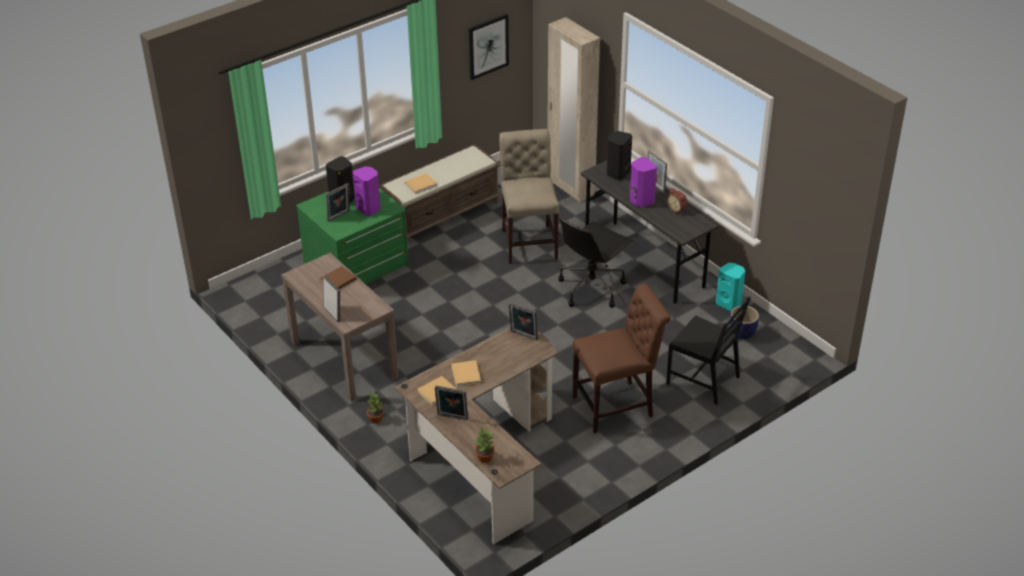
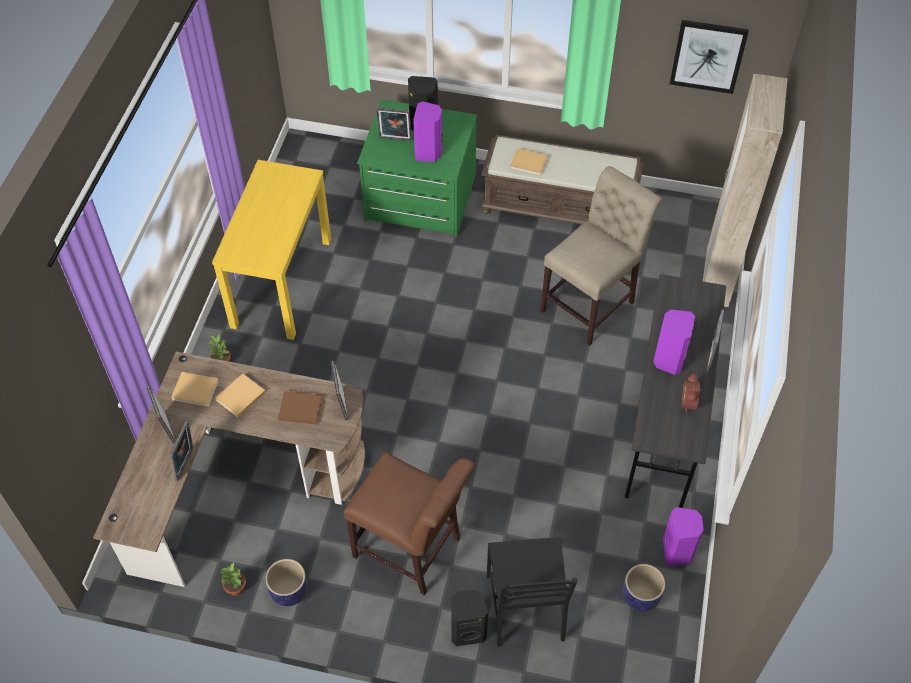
camera: 50 degrees right, 15 degrees up
brown console table [281,253,399,402] -> yellow console table [212,160,331,340]
brown book [319,266,357,289] -> brown book moved to [278,391,323,424]
picture frame [323,276,340,322] -> picture frame moved to [169,421,193,481]
potted plant [475,426,495,463] -> potted plant moved to [220,563,246,596]
black office chair [558,217,634,308] -> none
black speaker [607,131,632,180] -> black speaker moved to [451,590,488,646]
turquoise speaker [716,263,745,312] -> purple speaker [663,507,704,566]
none -> planter [265,559,308,606]

